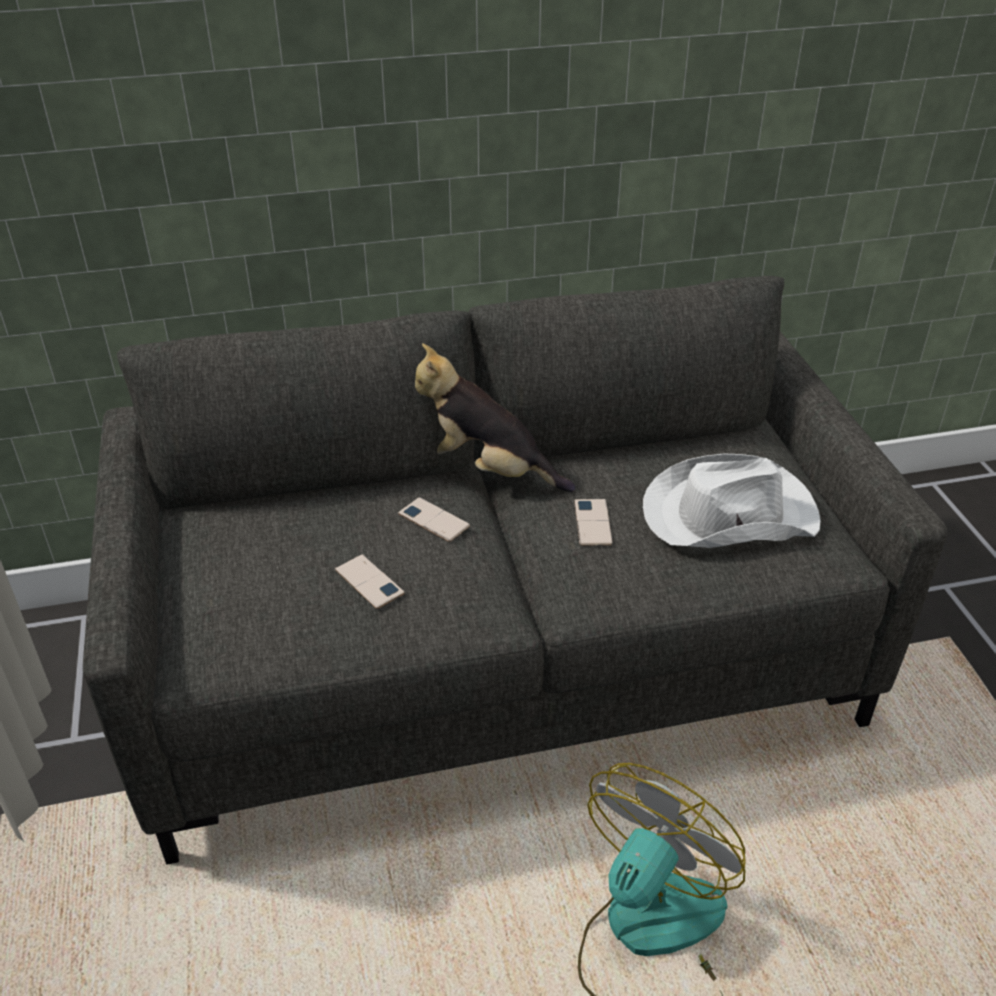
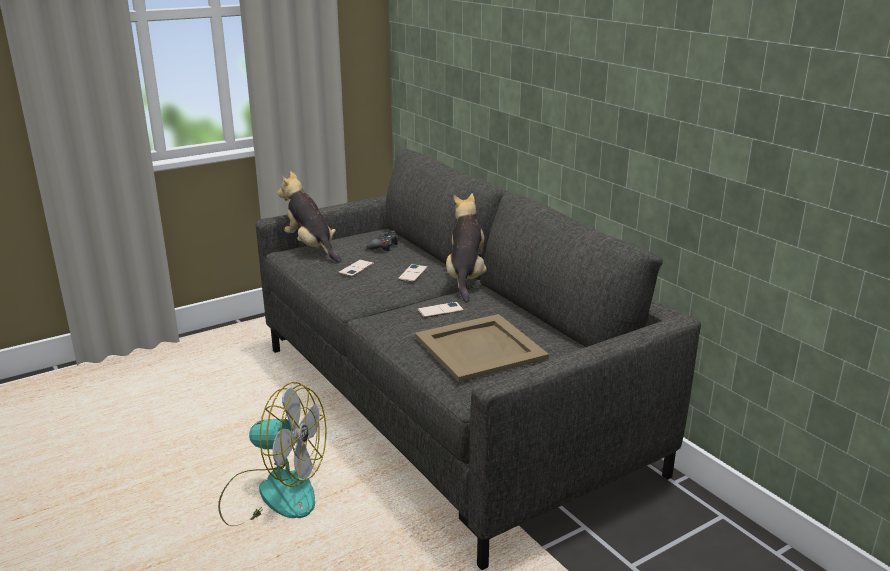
camera: 70 degrees right, 15 degrees down
white hat [643,454,821,548] -> beige tray [415,314,549,382]
none -> plush toy [277,171,341,262]
none -> black game controller [367,231,399,251]

